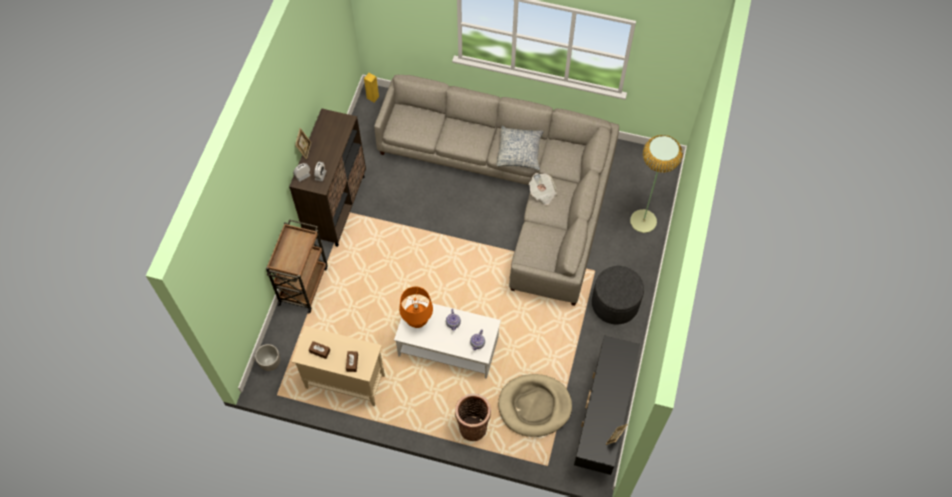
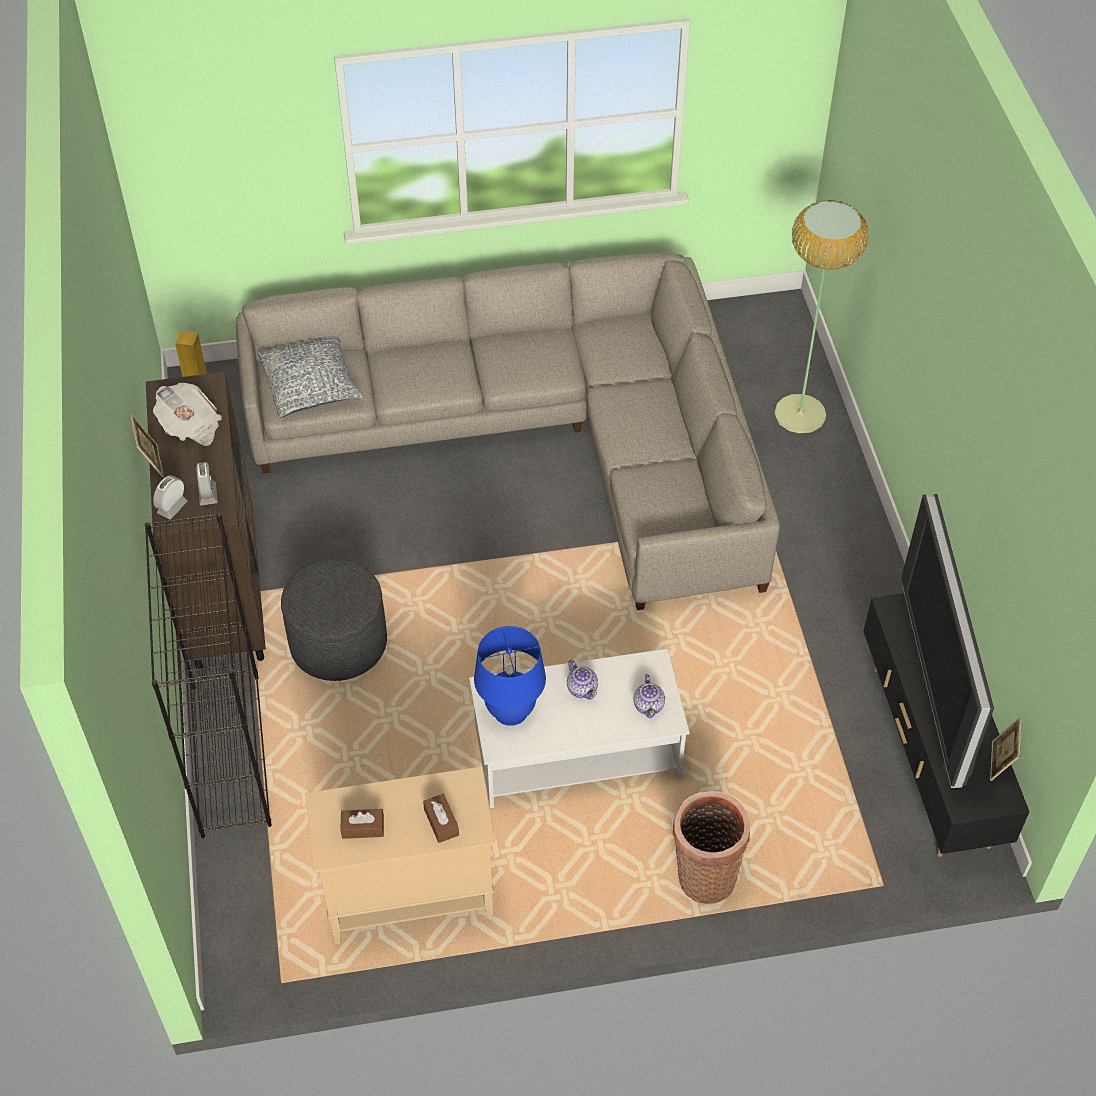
camera: 25 degrees left, 10 degrees down
planter [255,344,280,371] -> none
brown cart [266,220,328,314] -> black bookcase [145,513,272,838]
orange table lamp [399,286,433,328] -> blue table lamp [474,626,546,726]
pillow [497,126,544,170] -> pillow moved to [258,336,363,418]
beige dog bed [498,374,572,437] -> none
newspaper [529,173,557,206] -> newspaper moved to [153,383,222,446]
grey ottoman [592,266,644,324] -> grey ottoman moved to [281,558,387,681]
none -> television [901,494,994,788]

